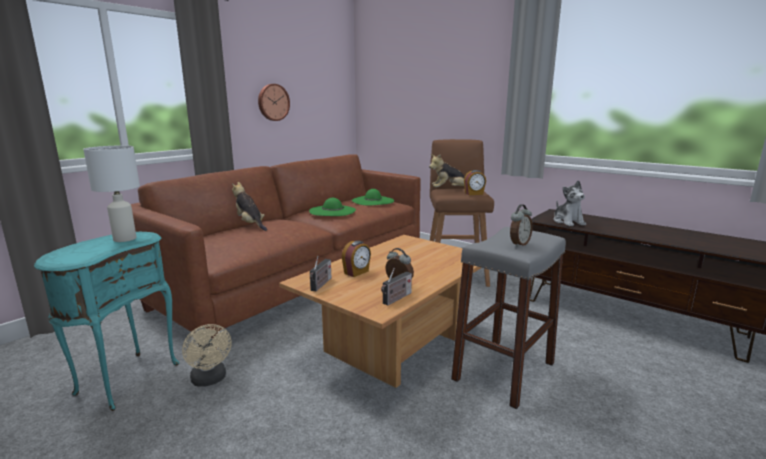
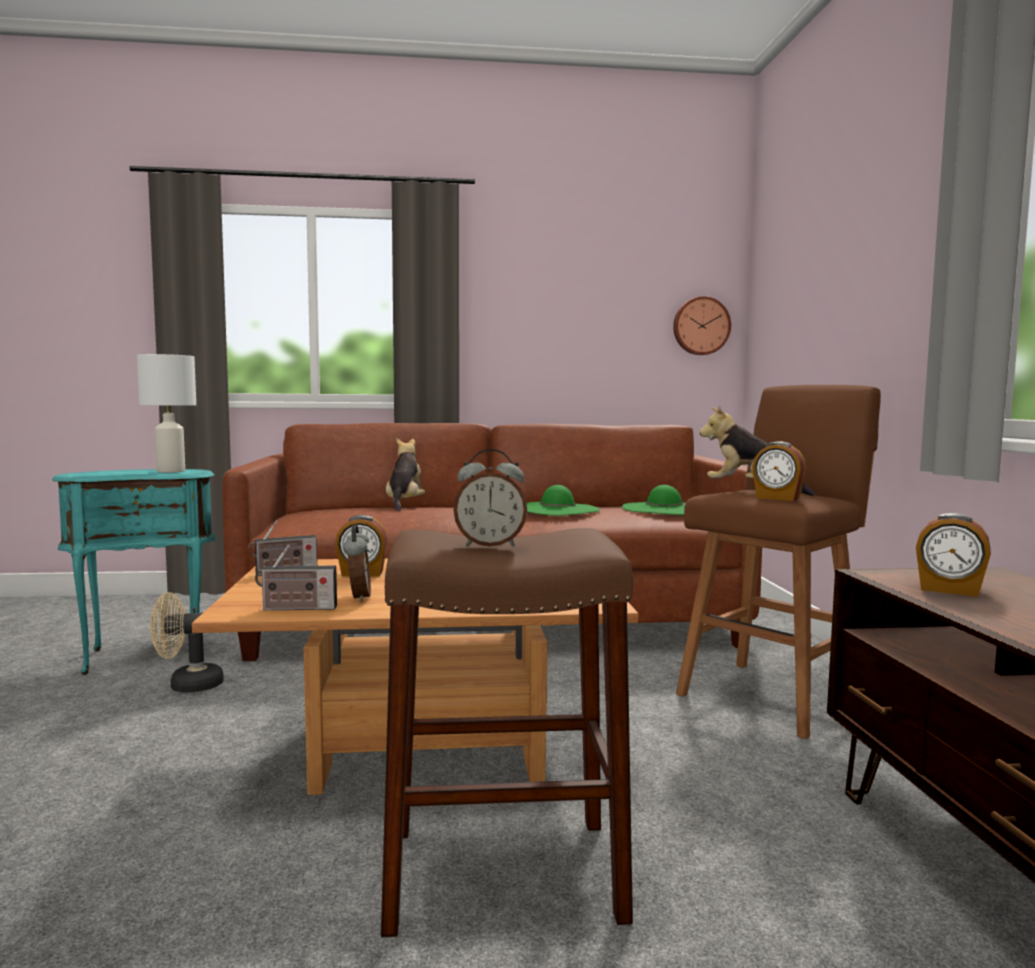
camera: 45 degrees right, 10 degrees down
beige fan [182,324,232,387] -> beige fan turned 60 degrees clockwise [150,592,224,693]
wall clock [258,84,290,121] -> wall clock moved to [673,296,731,355]
grey stool [451,227,566,409] -> brown stool [381,528,633,937]
plush toy [554,180,586,227] -> alarm clock [916,513,991,597]

